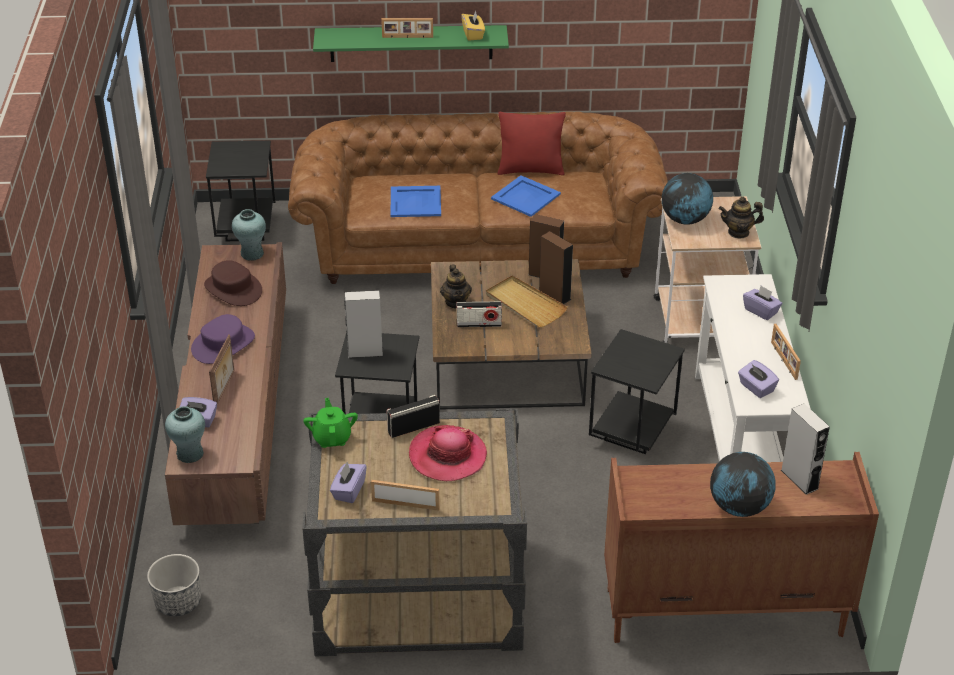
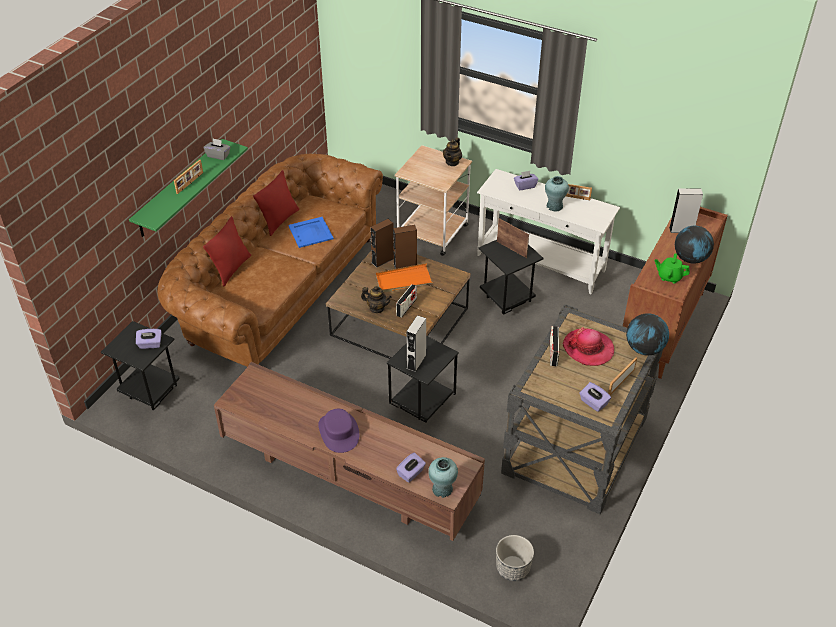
camera: 60 degrees left, 5 degrees up
brown hat [204,260,262,306] -> none
picture frame [209,334,234,404] -> picture frame moved to [497,218,529,258]
turquoise vase [232,209,266,261] -> turquoise vase moved to [545,176,569,212]
green teapot [303,398,358,448] -> green teapot moved to [655,254,690,284]
blue tray [391,186,441,217] -> none
yellow tissue box [461,11,485,41] -> grey tissue box [204,138,231,160]
beige tray [486,275,568,327] -> orange tray [376,263,433,293]
globe [662,173,713,225] -> globe moved to [626,313,669,355]
purple tissue box [738,360,779,398] -> purple tissue box moved to [136,329,162,349]
none -> red pillow [203,216,251,286]

